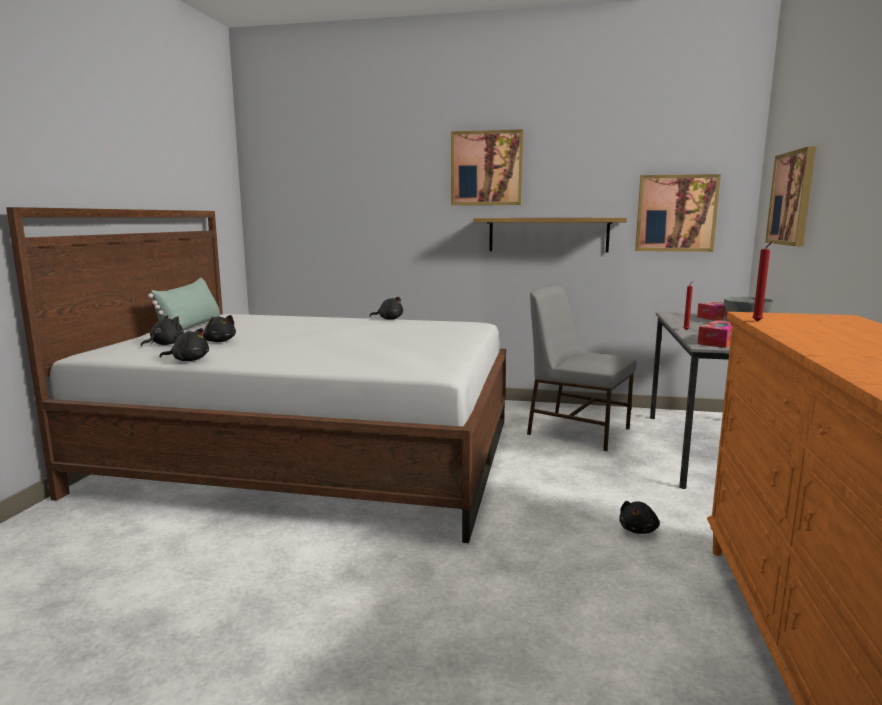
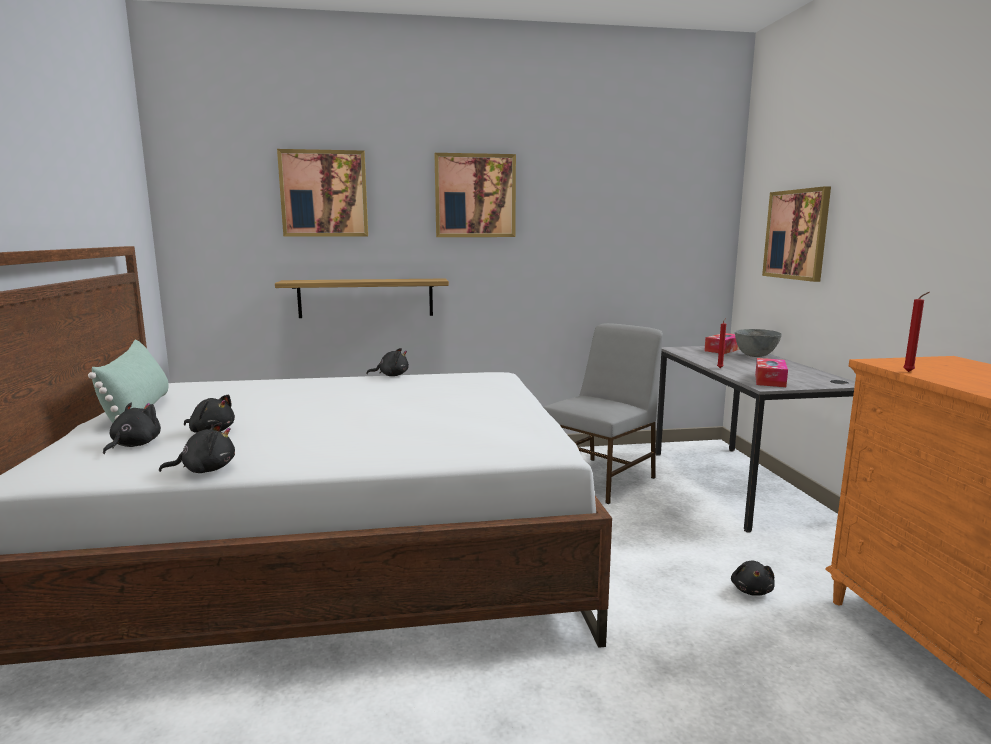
camera: 20 degrees left, 0 degrees up
shelf [473,218,627,253] -> shelf moved to [275,278,449,318]
grey chair [527,286,636,451] -> grey chair turned 120 degrees clockwise [543,323,663,504]
picture [635,174,721,252] -> picture moved to [277,149,368,237]

